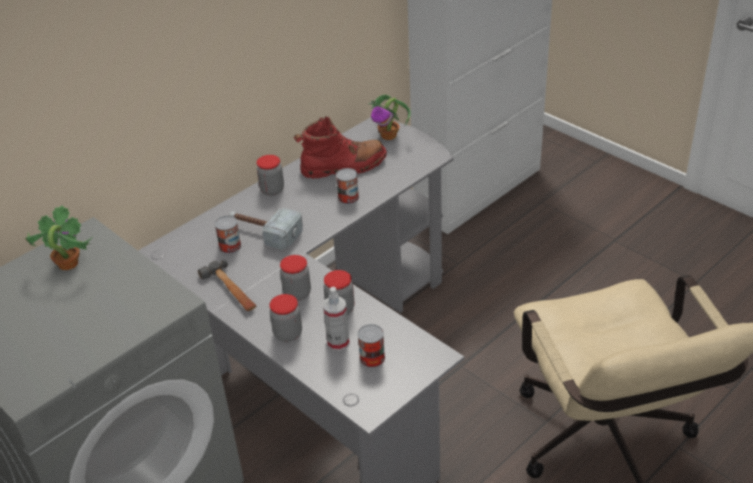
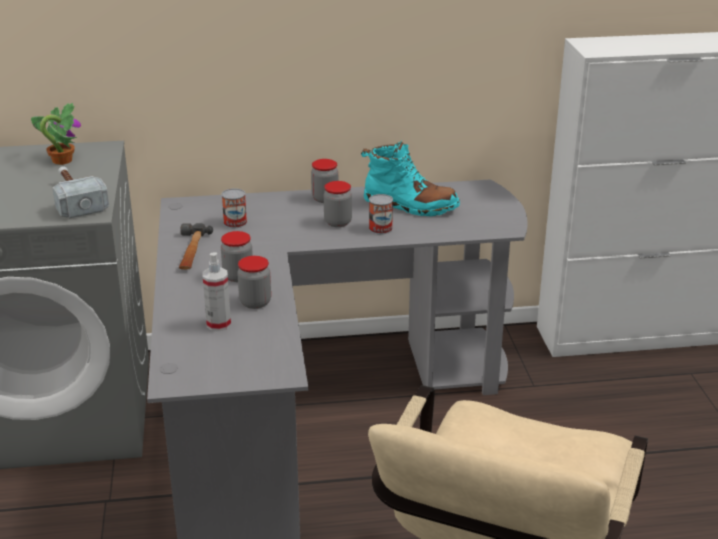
camera: 35 degrees right, 10 degrees down
hammer [229,208,303,250] -> hammer moved to [53,166,109,219]
jar [270,294,302,342] -> jar moved to [324,181,352,227]
red boot [294,116,387,179] -> turquoise boot [361,140,460,216]
can [358,324,385,368] -> none
potted plant [369,94,411,140] -> none

